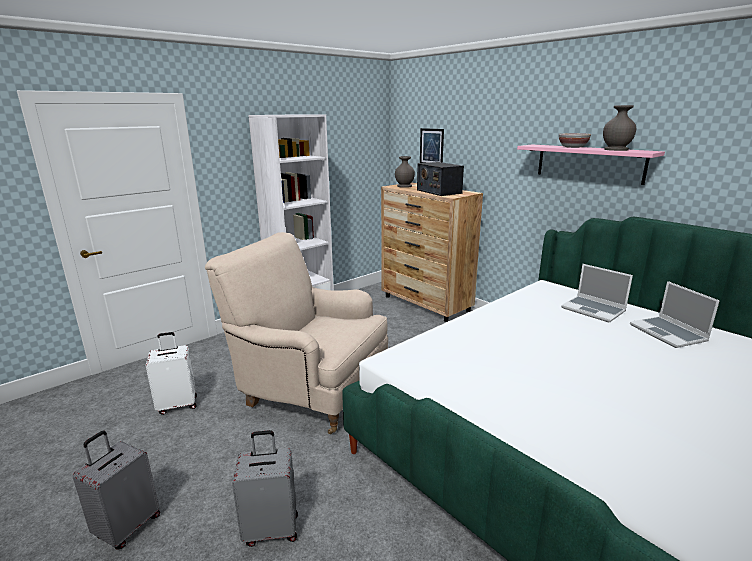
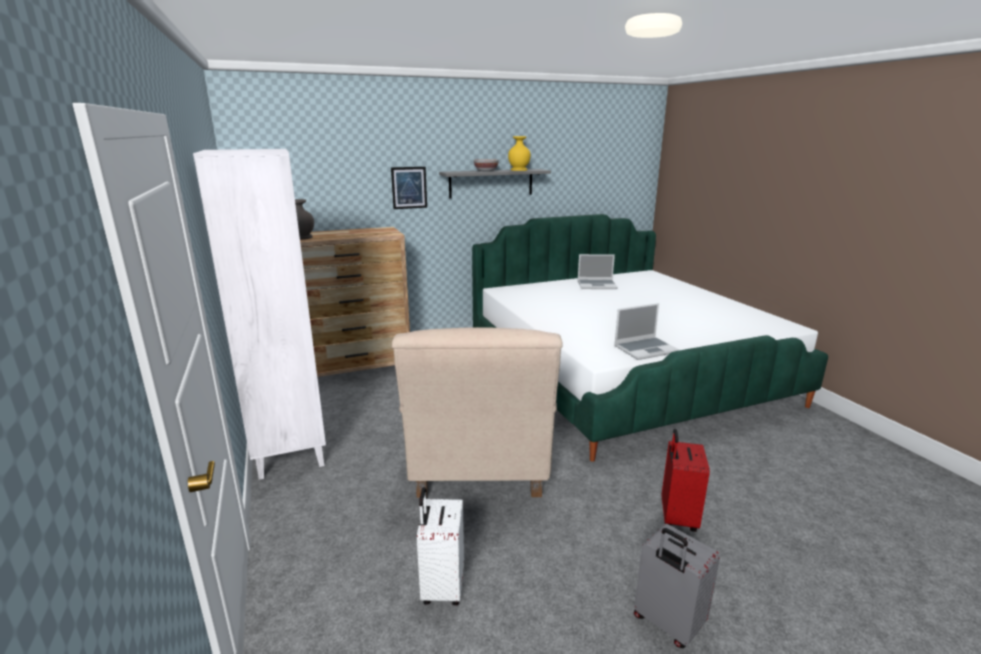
camera: 70 degrees left, 0 degrees up
beige armchair [205,232,388,434] -> beige armchair turned 45 degrees counterclockwise [392,327,562,498]
grey suitcase [232,430,298,547] -> red suitcase [662,429,710,532]
radio [417,162,464,196] -> none
picture [420,128,444,163] -> picture moved to [391,167,427,209]
pink shelf [517,144,665,185] -> grey shelf [439,169,551,198]
laptop [561,264,633,322] -> laptop moved to [614,303,679,360]
grey vase [603,105,636,151] -> yellow vase [508,136,531,171]

